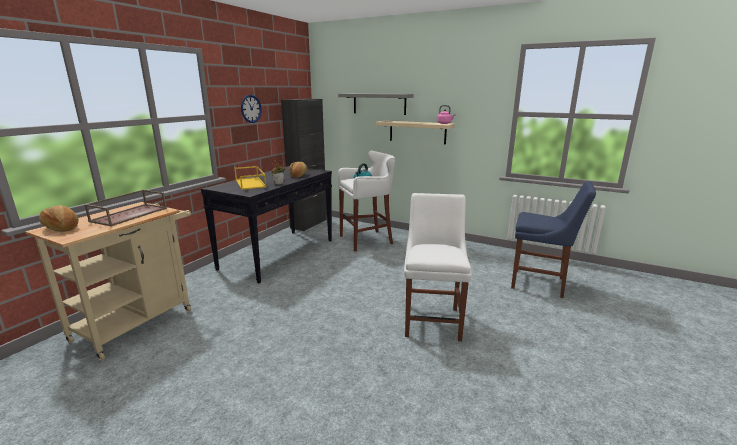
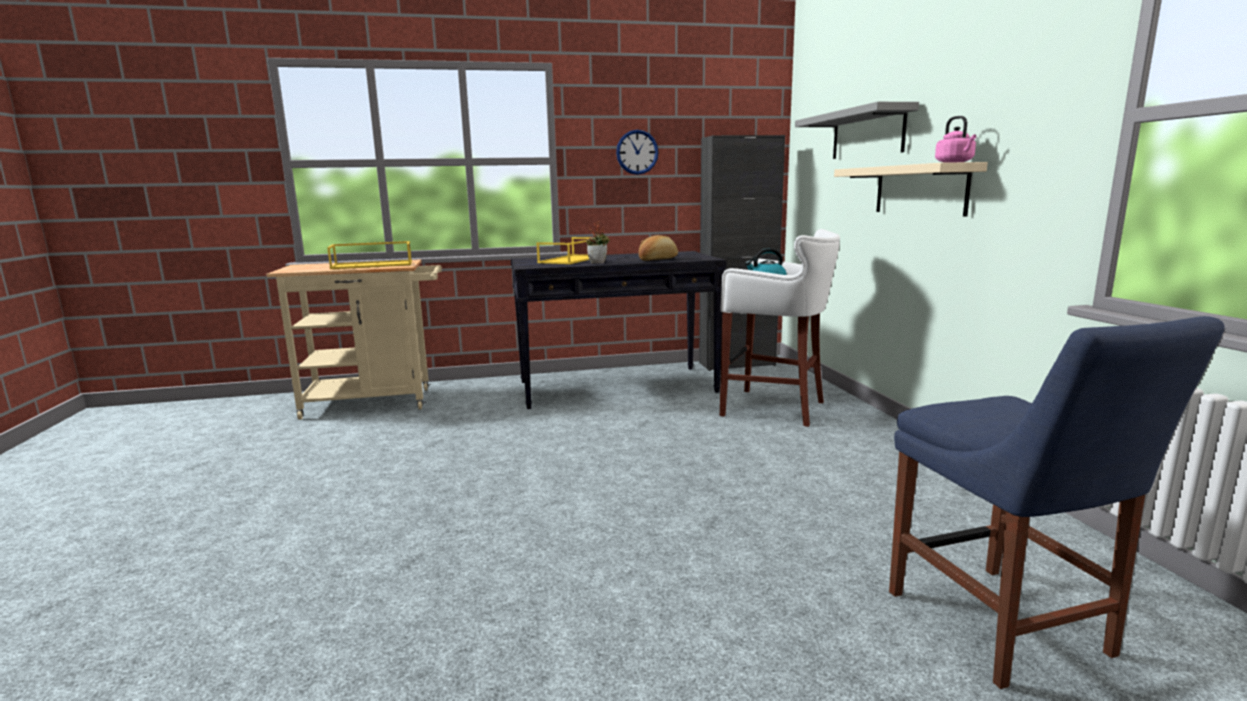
camera: 50 degrees right, 5 degrees down
bread [39,205,79,232] -> none
brown tray [84,190,167,226] -> yellow tray [327,241,412,269]
white chair [404,193,472,341] -> none

